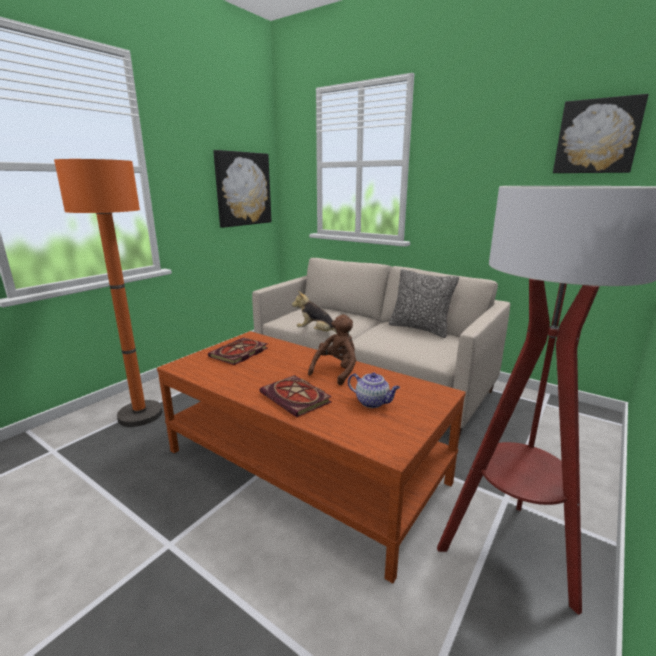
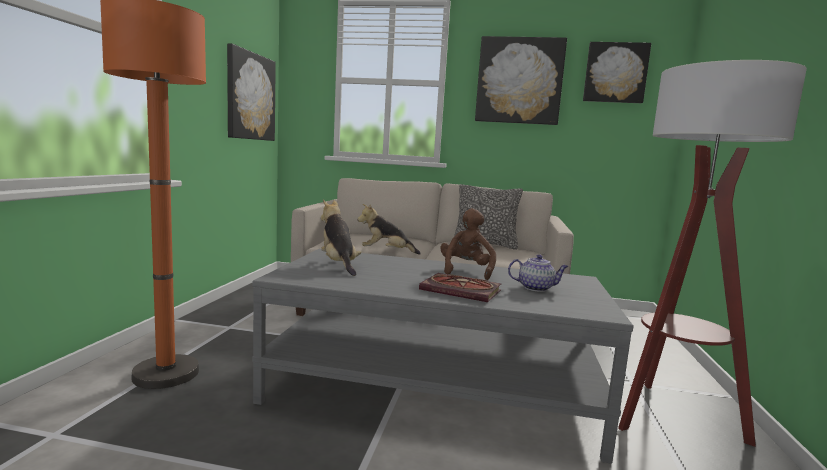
camera: 25 degrees left, 10 degrees down
brown coffee table [157,331,466,584] -> grey coffee table [252,249,634,464]
book [208,337,268,365] -> plush toy [321,200,361,276]
none -> picture [475,36,567,125]

